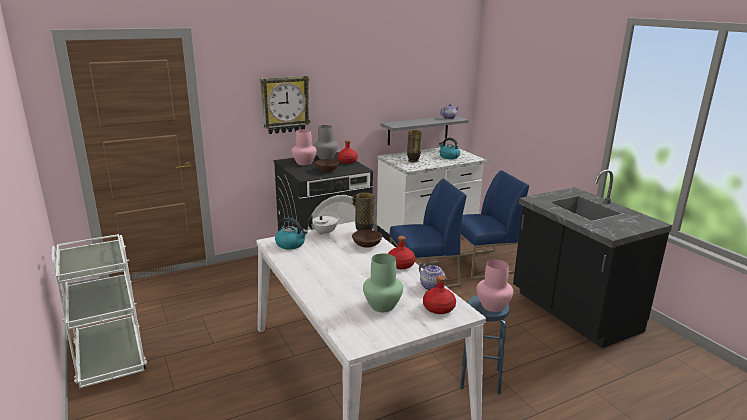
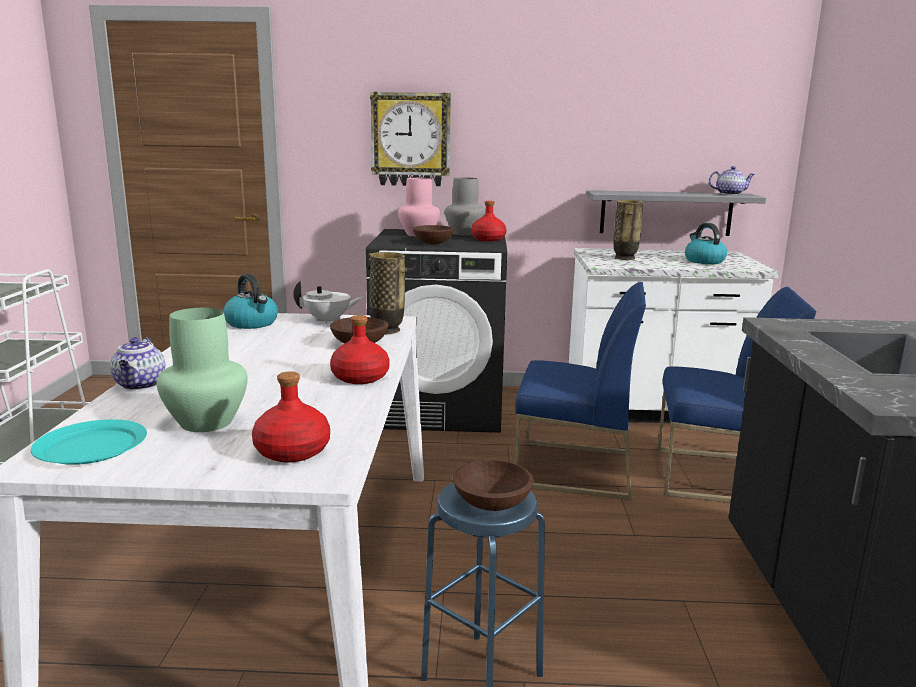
camera: 30 degrees right, 5 degrees down
teapot [419,263,448,290] -> teapot moved to [110,337,165,390]
pink vase [477,259,513,312] -> brown bowl [453,460,534,511]
none -> turquoise plate [31,419,147,465]

